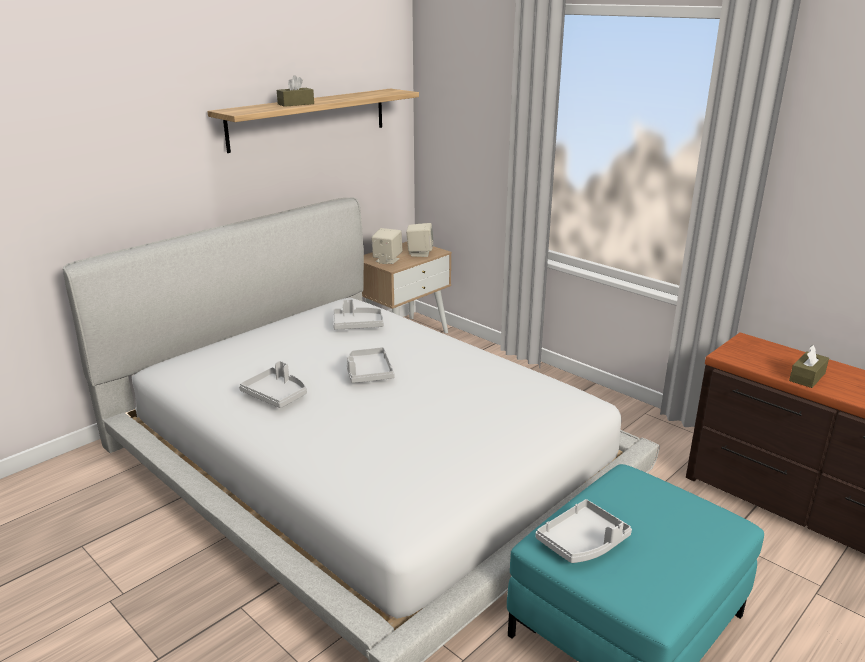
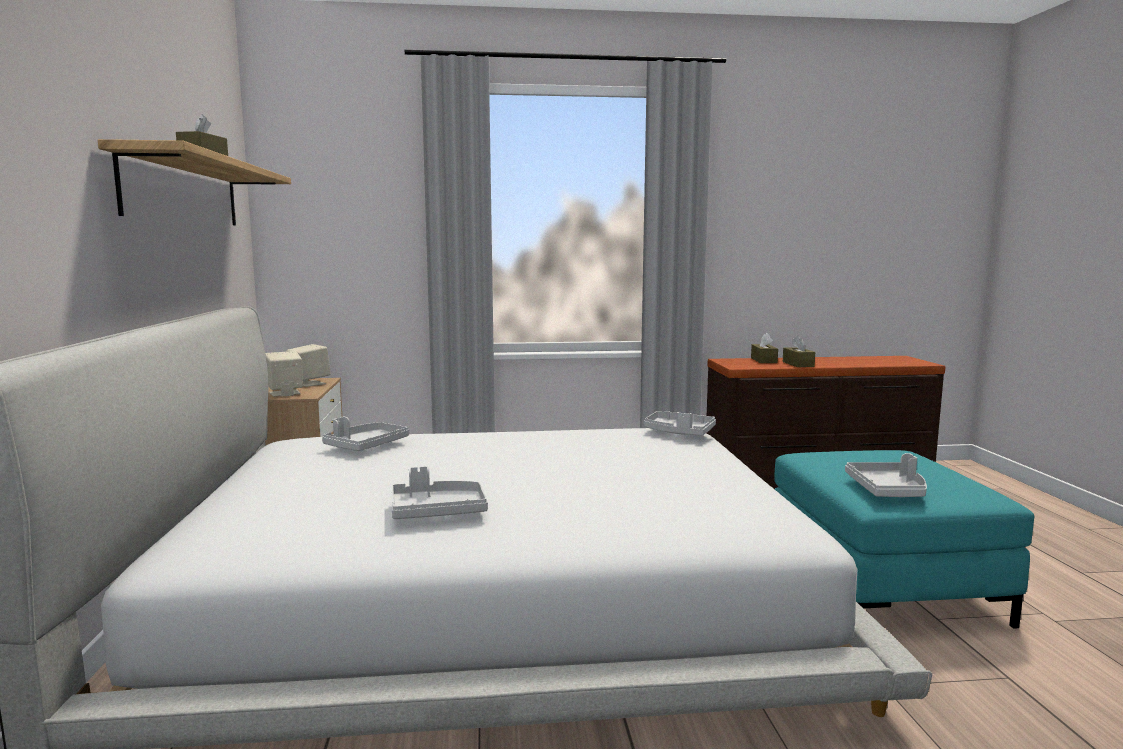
camera: 50 degrees left, 15 degrees down
grey tray [347,347,395,383] -> grey tray moved to [644,411,716,436]
none -> brown tissue box [751,333,778,363]

